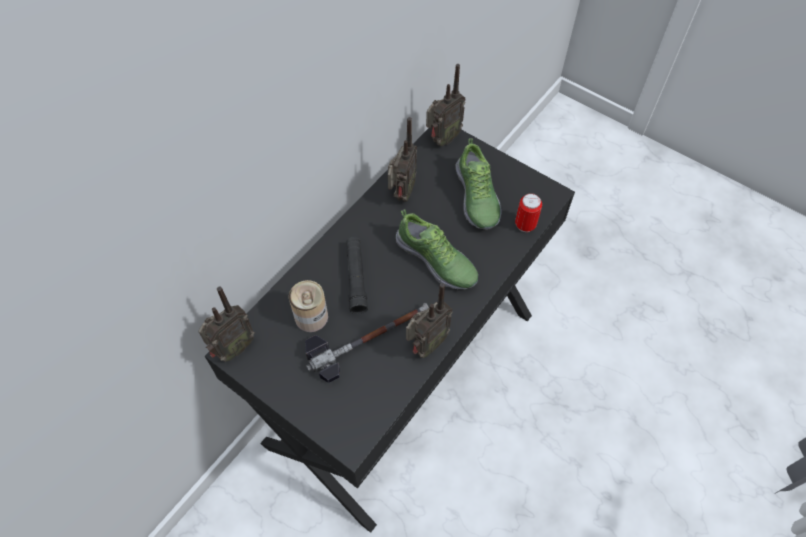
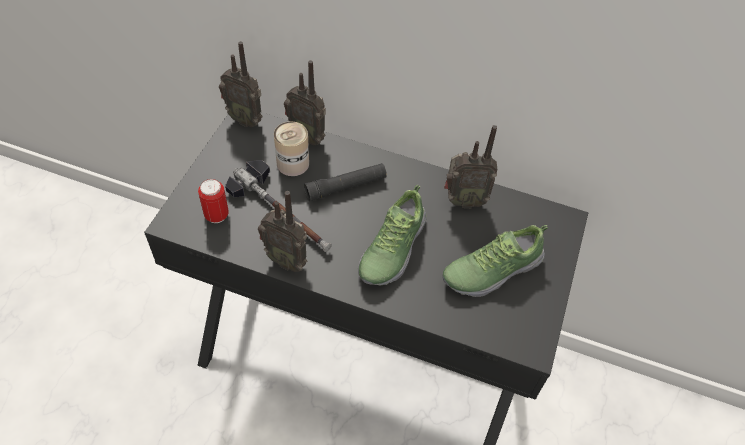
camera: 70 degrees right, 5 degrees down
radio [426,64,465,146] -> radio moved to [284,60,326,145]
can [515,193,542,232] -> can moved to [198,179,229,223]

